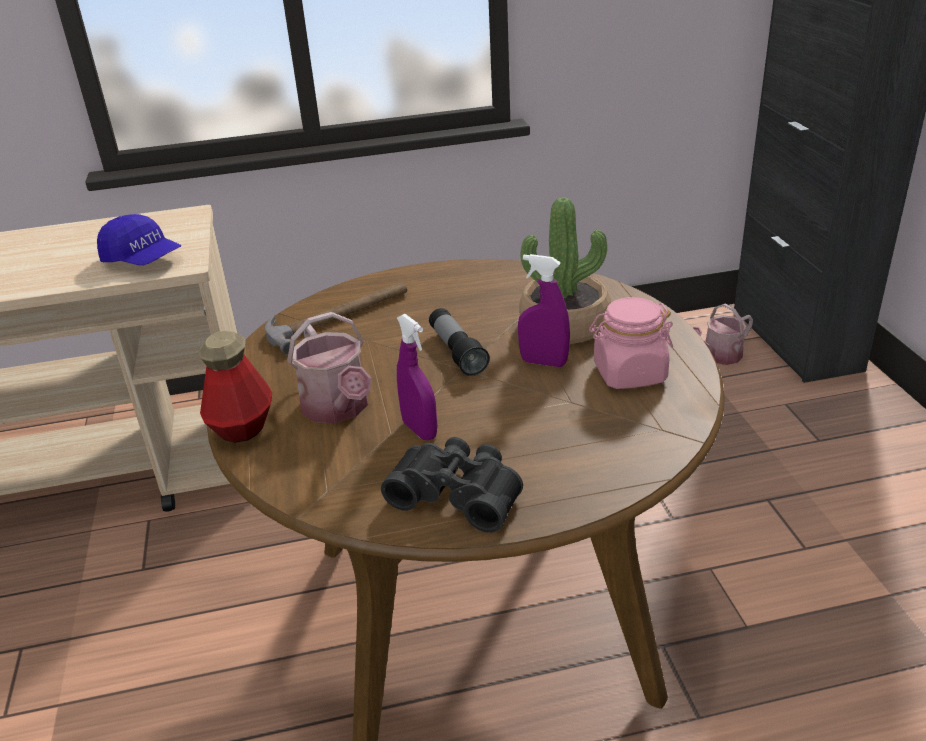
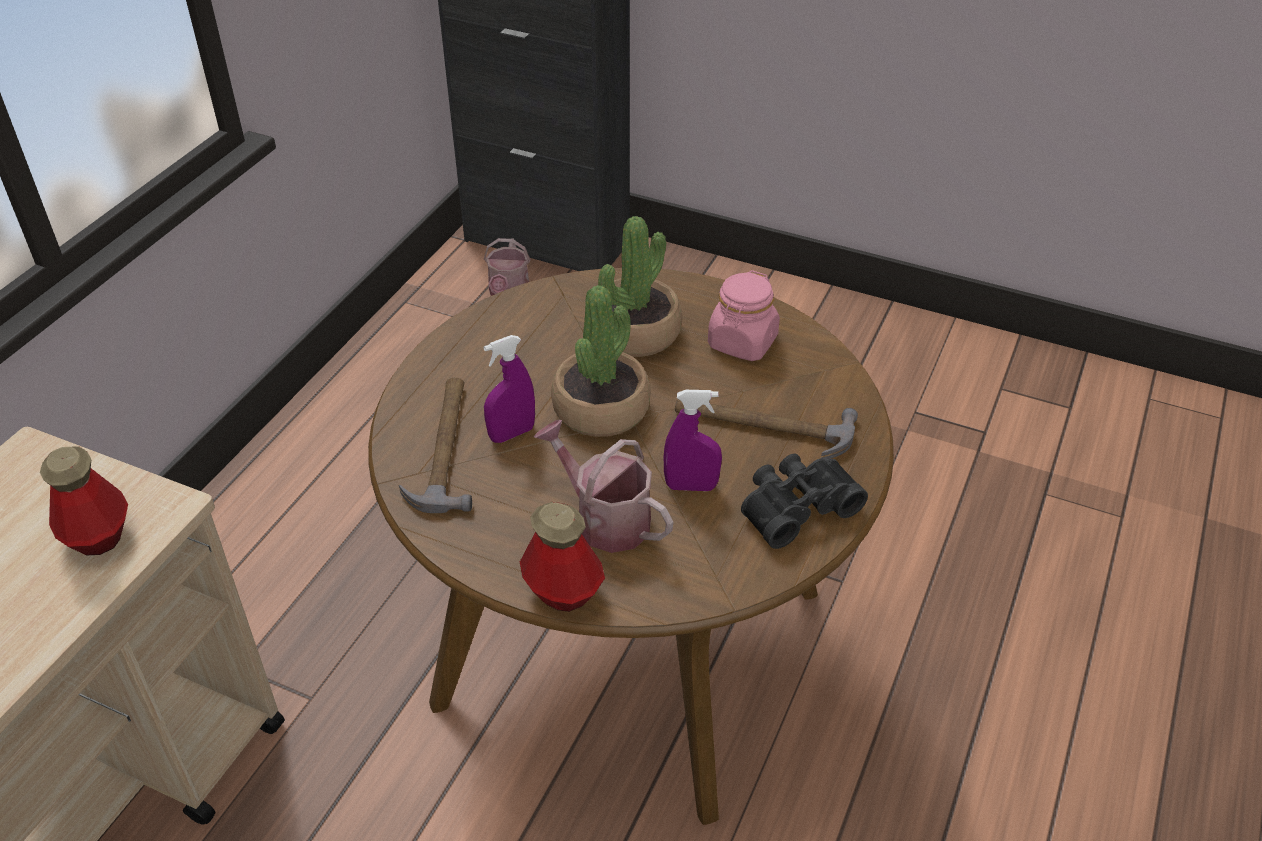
camera: 55 degrees left, 10 degrees up
blue cap [97,214,181,265] -> bottle [40,446,128,555]
watering can [287,312,371,423] -> watering can turned 150 degrees counterclockwise [534,420,673,553]
flashlight [429,308,490,376] -> potted plant [551,285,651,437]
purple spray bottle [518,254,570,367] -> purple spray bottle moved to [483,335,535,443]
none -> hammer [675,399,858,460]

